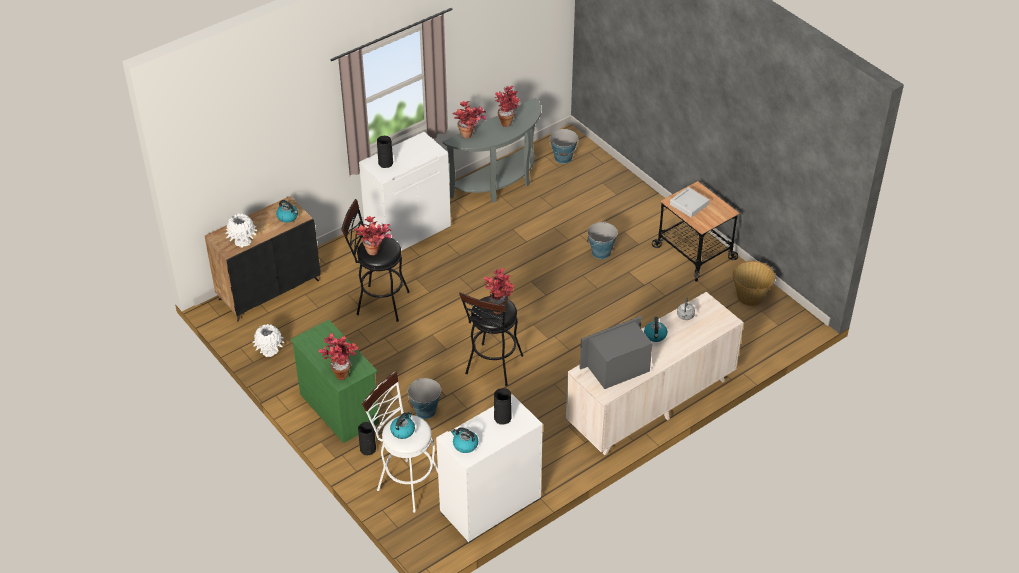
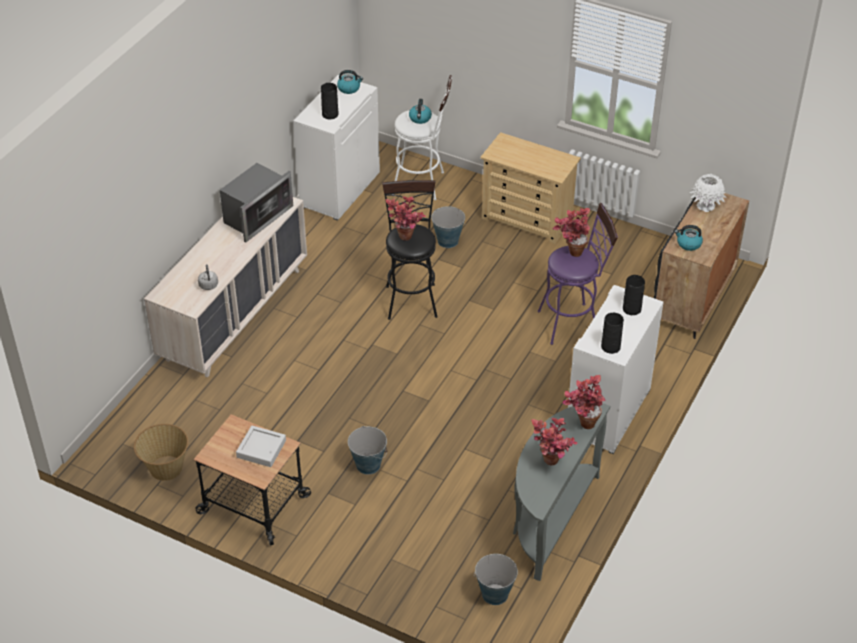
camera: 155 degrees right, 0 degrees up
white vase [253,324,285,357] -> none
green dresser [290,320,379,443] -> beige dresser [480,132,581,243]
potted plant [319,333,358,380] -> none
black stool [341,199,410,322] -> purple stool [538,203,618,345]
black vase [358,422,376,455] -> black vase moved to [601,313,624,354]
kettle [644,317,667,342] -> none

